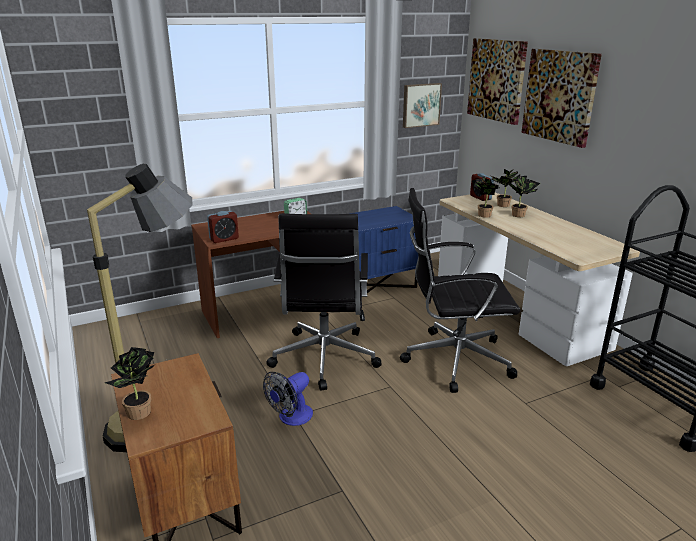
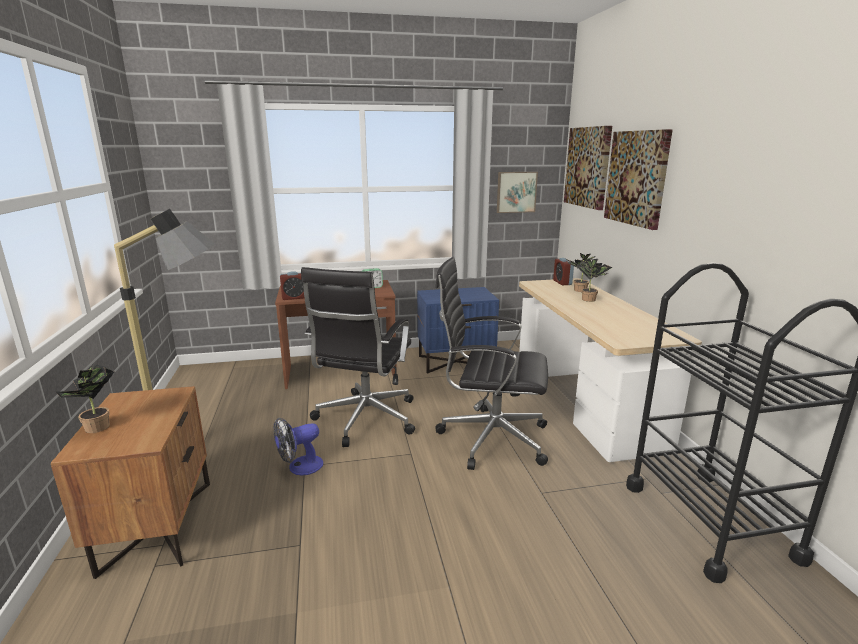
camera: 15 degrees right, 5 degrees down
potted plant [472,176,499,218] -> none

